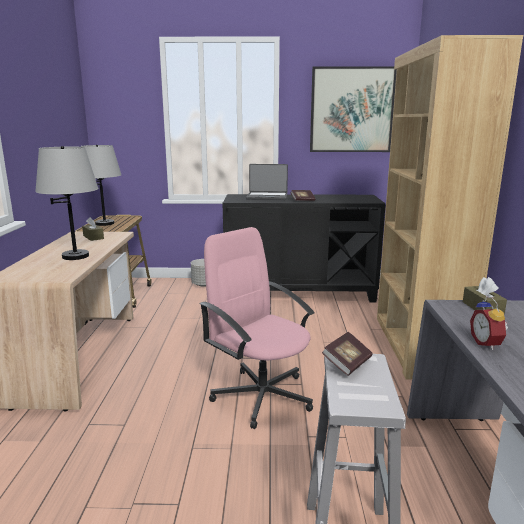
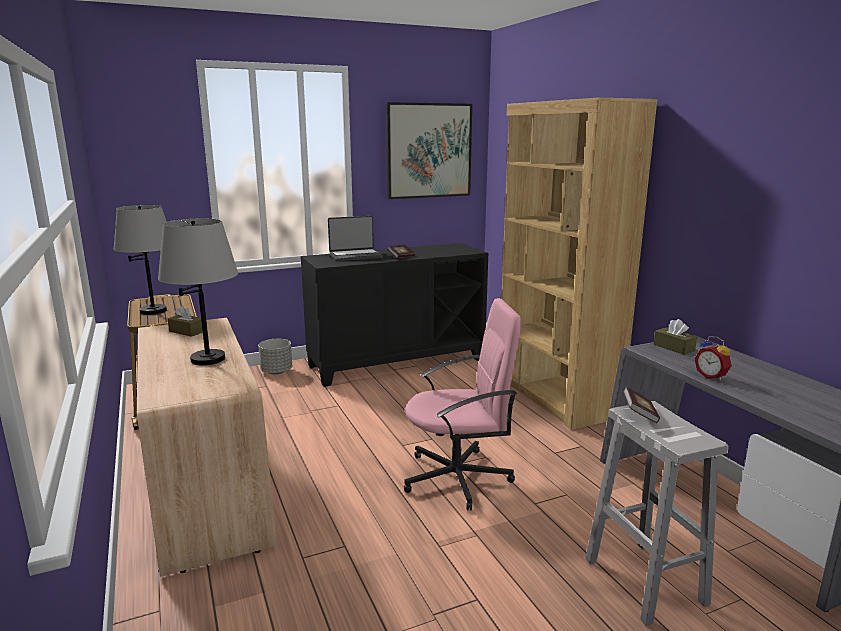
camera: 25 degrees left, 0 degrees up
pink office chair [199,227,315,429] -> pink office chair turned 150 degrees clockwise [404,298,521,511]

